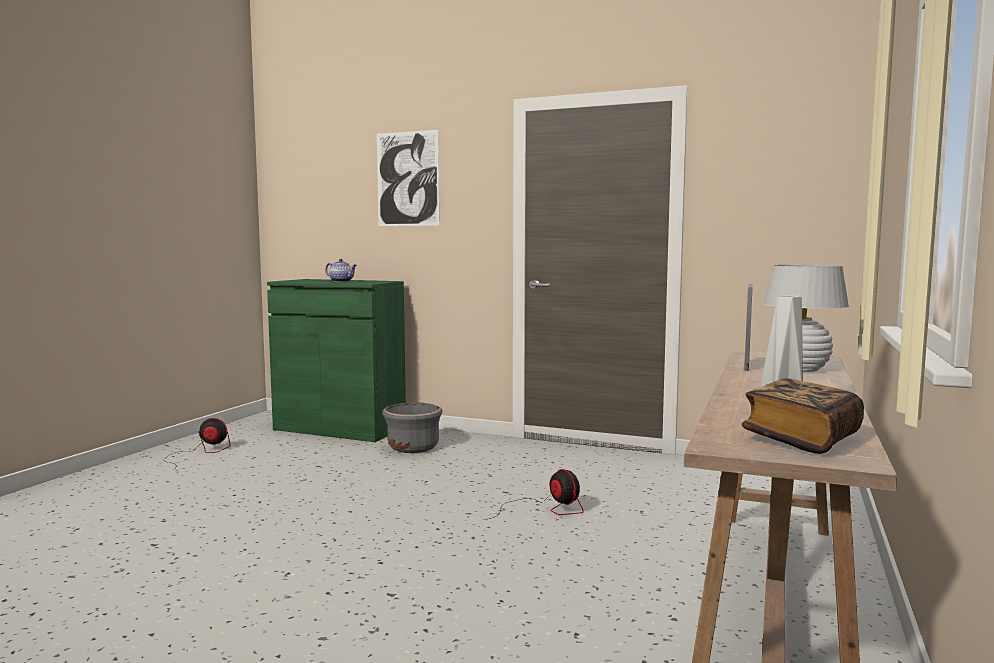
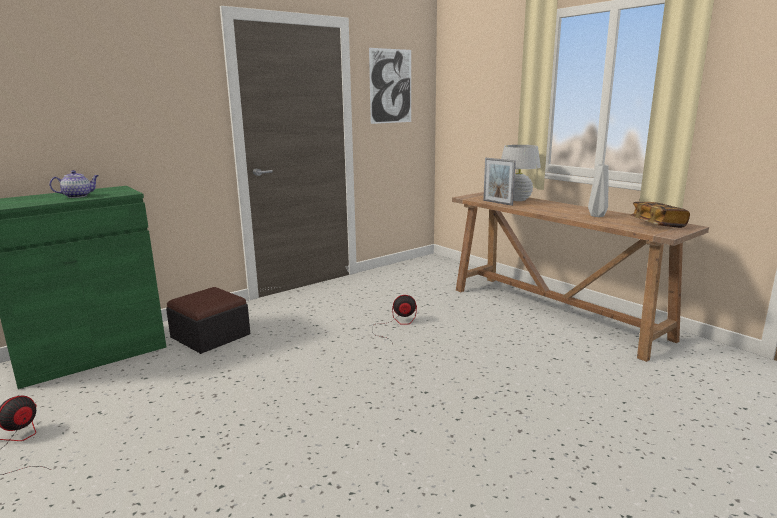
camera: 60 degrees left, 10 degrees up
picture [377,130,439,226] -> picture moved to [369,48,411,124]
grey planter [382,403,443,453] -> ottoman [166,287,250,354]

